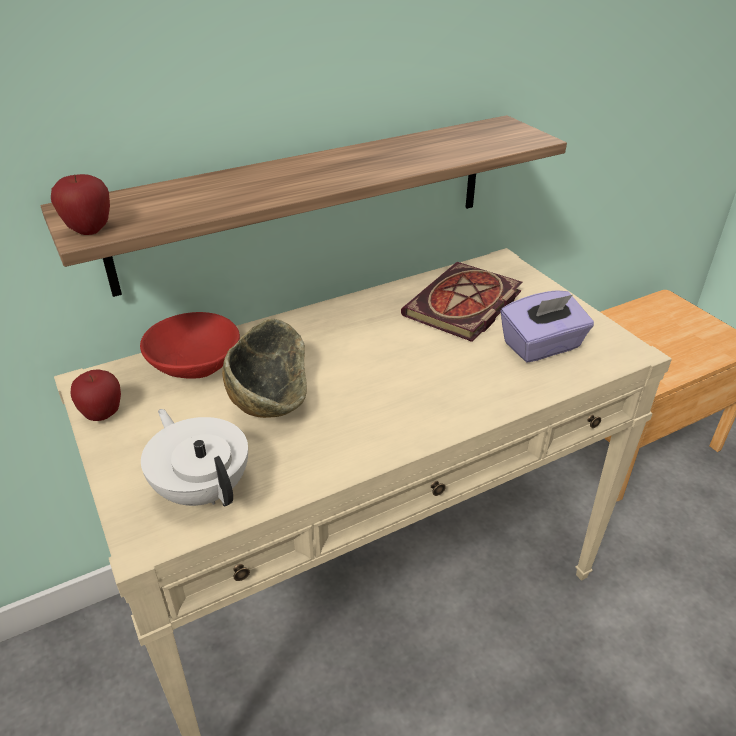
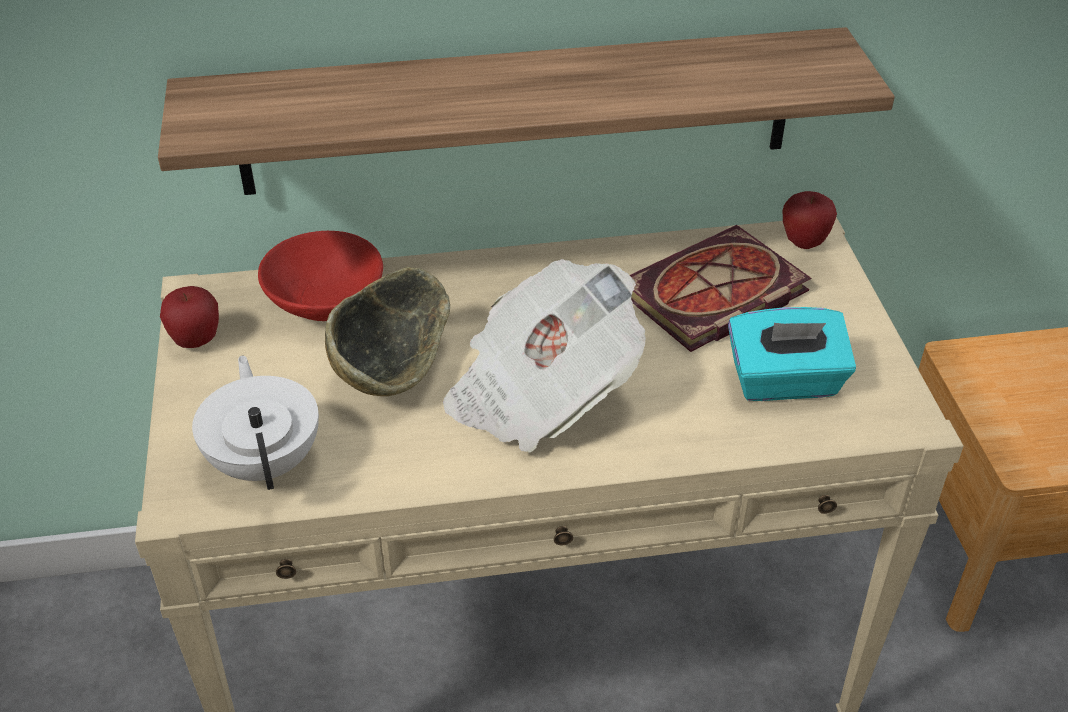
camera: 20 degrees right, 5 degrees up
apple [51,174,110,235] -> apple moved to [783,191,837,249]
purple tissue box [501,290,594,362] -> turquoise tissue box [728,307,856,401]
none -> newspaper [443,259,646,453]

